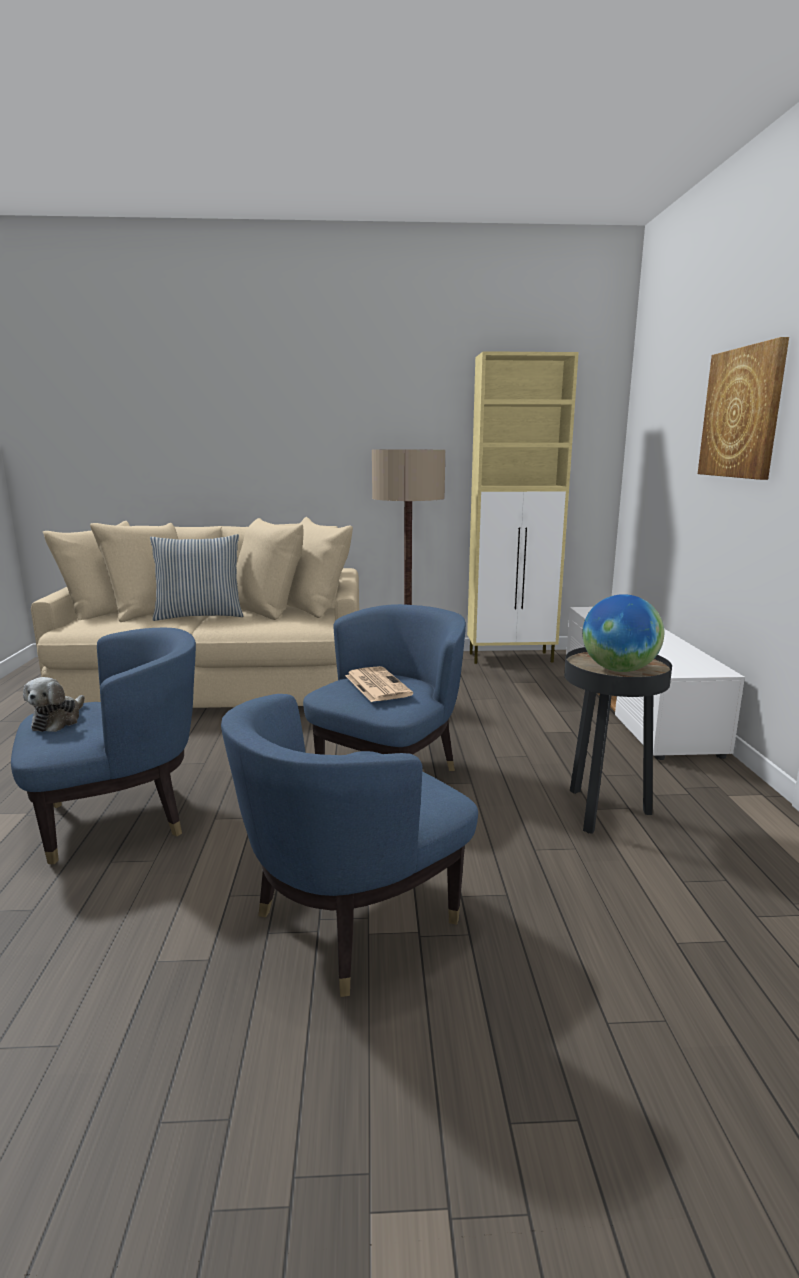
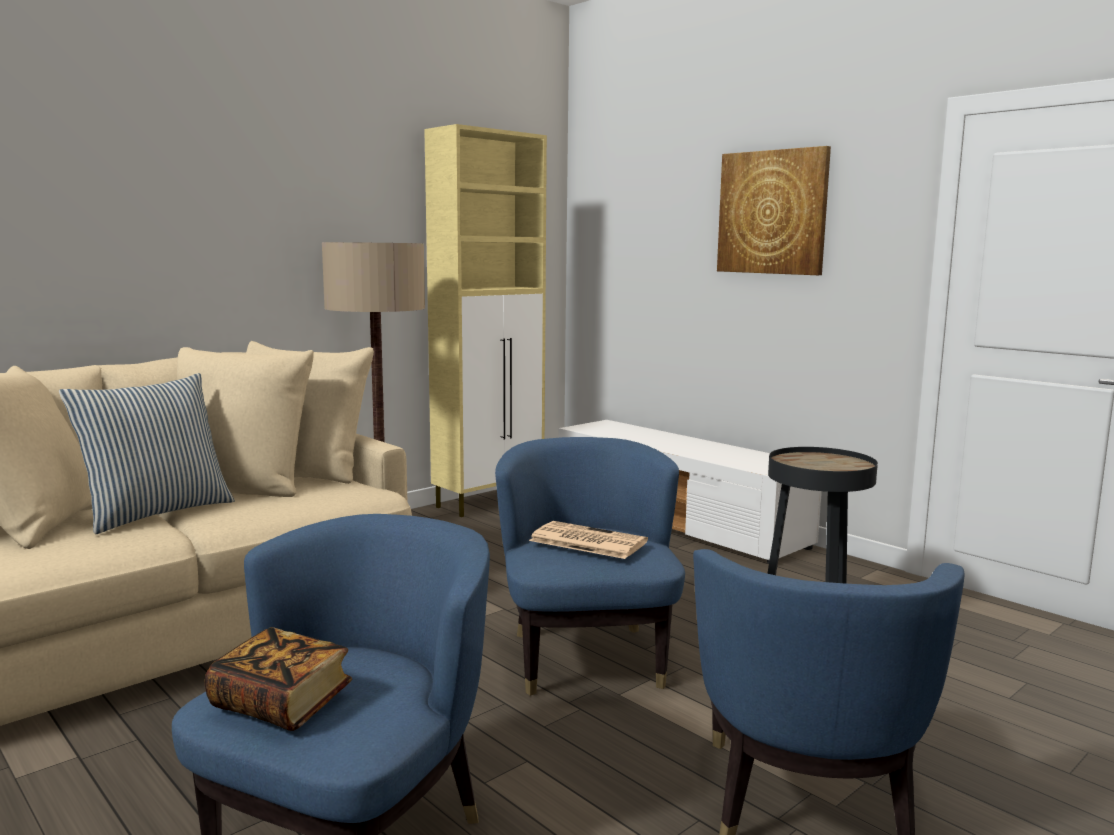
camera: 40 degrees left, 5 degrees down
plush toy [23,677,85,732] -> book [205,627,352,731]
globe [582,594,664,672] -> none

